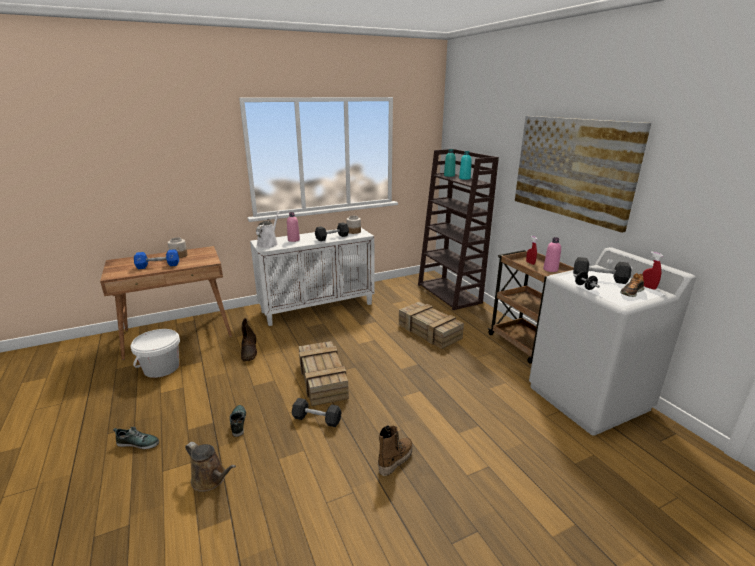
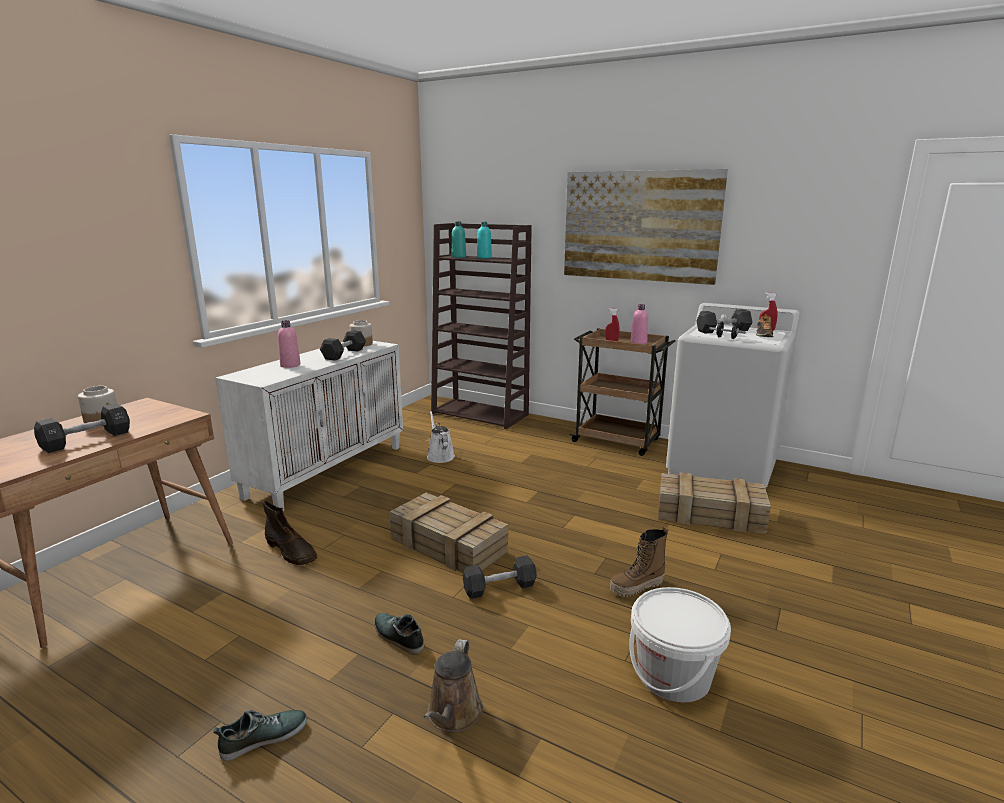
camera: 35 degrees left, 5 degrees down
white bucket [131,329,180,378] -> white bucket moved to [629,587,731,703]
blue dumbbell [134,249,179,269] -> black dumbbell [34,403,130,453]
brown watering can [185,442,236,492] -> brown watering can turned 105 degrees clockwise [424,639,483,732]
white watering can [256,211,280,248] -> white watering can moved to [427,411,455,463]
boot [378,425,412,476] -> boot turned 120 degrees counterclockwise [610,526,669,597]
crate [399,302,464,349] -> crate moved to [658,472,771,534]

